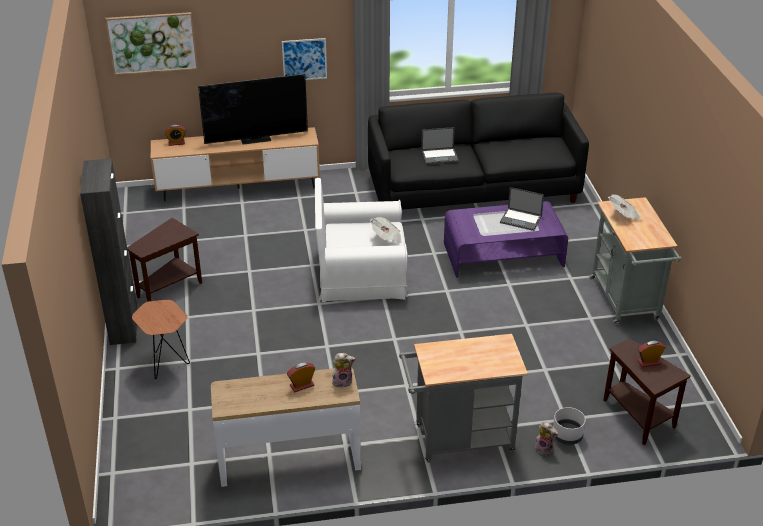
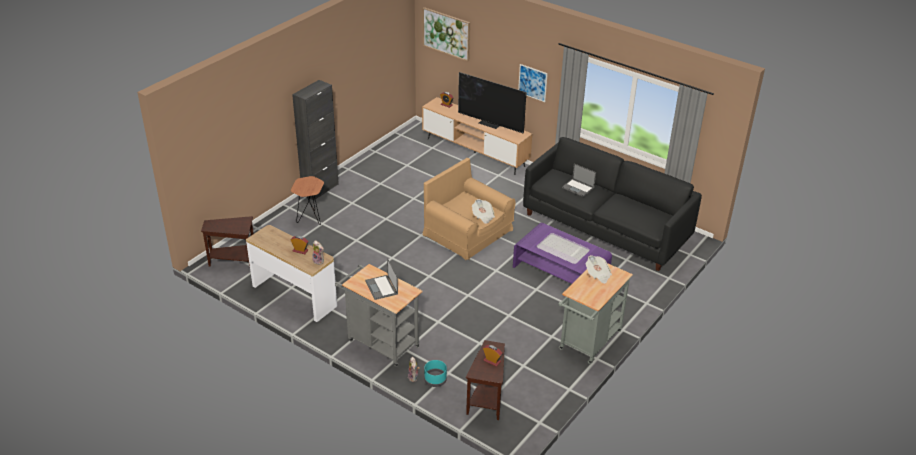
camera: 45 degrees right, 0 degrees up
brown side table [127,218,202,302] -> brown side table moved to [201,216,254,267]
white armchair [315,178,408,302] -> brown armchair [422,158,516,260]
laptop [500,187,544,231] -> laptop moved to [365,258,398,300]
grey planter [553,407,586,445] -> turquoise planter [424,360,447,387]

